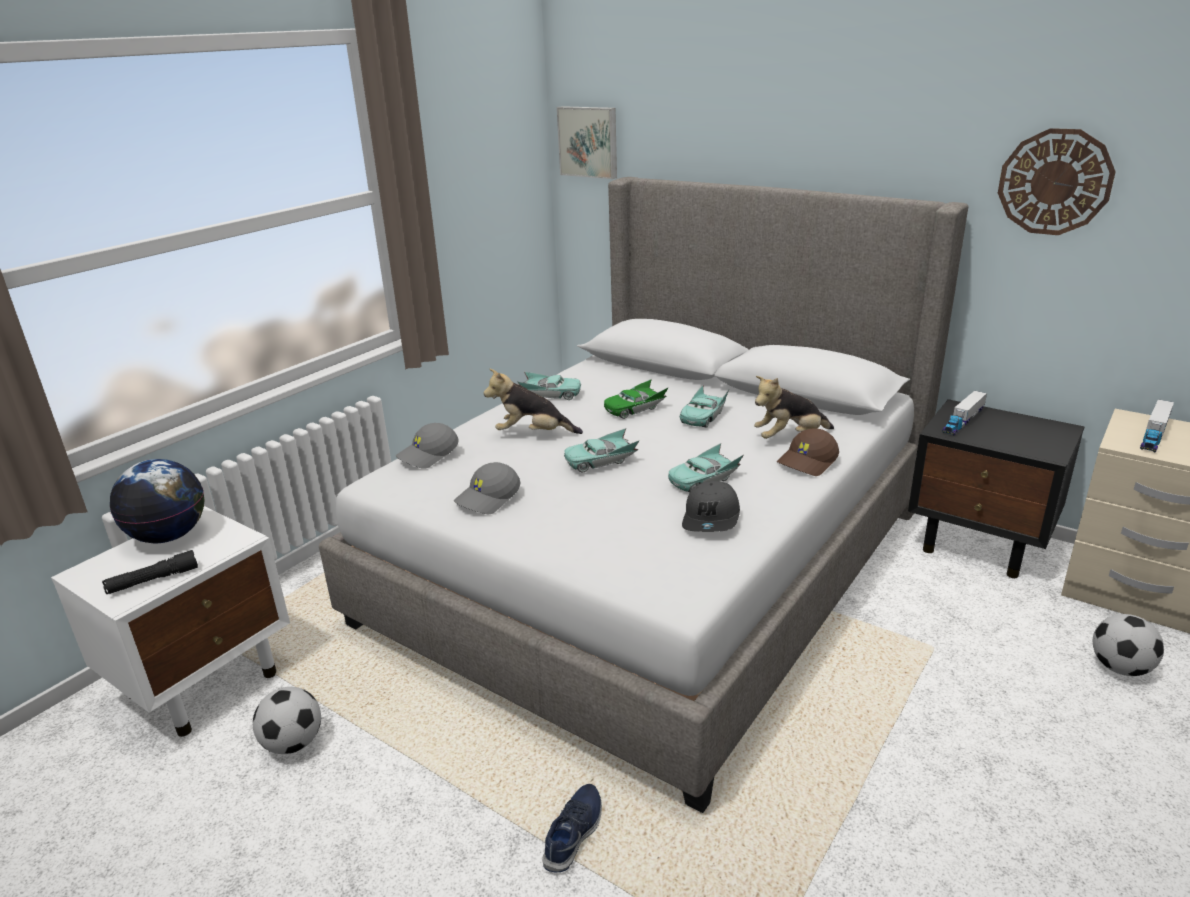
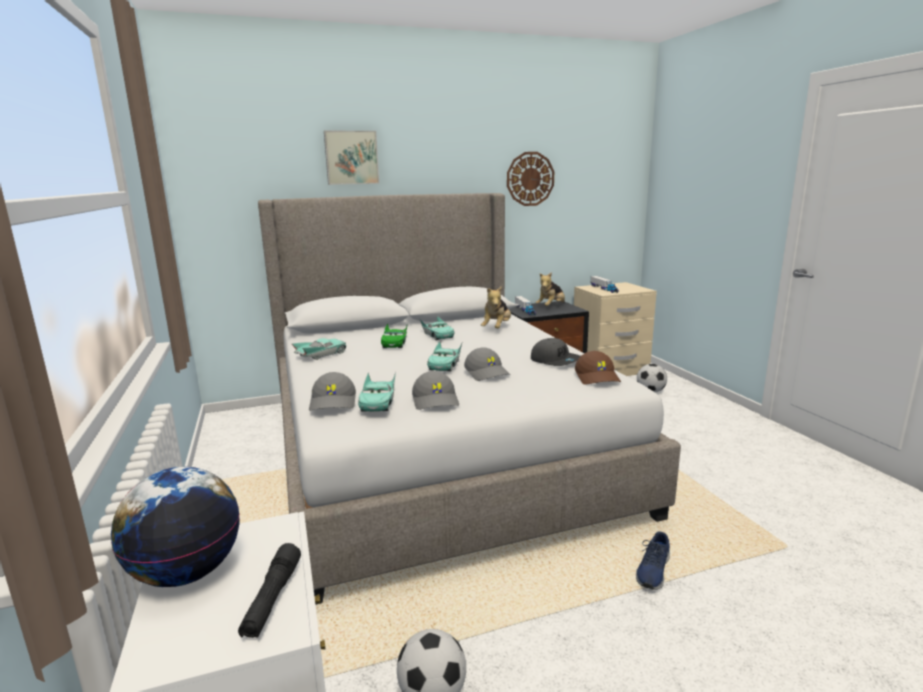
camera: 55 degrees left, 10 degrees down
plush toy [483,369,583,434] -> plush toy moved to [535,272,565,306]
blue shoe [542,784,602,872] -> blue shoe turned 120 degrees counterclockwise [636,531,670,590]
picture [557,106,617,179] -> picture moved to [324,130,379,185]
turquoise toy car [668,443,743,492] -> turquoise toy car moved to [358,372,396,411]
brown cap [776,428,839,476] -> brown cap moved to [575,351,621,385]
none -> grey cap [464,348,510,381]

